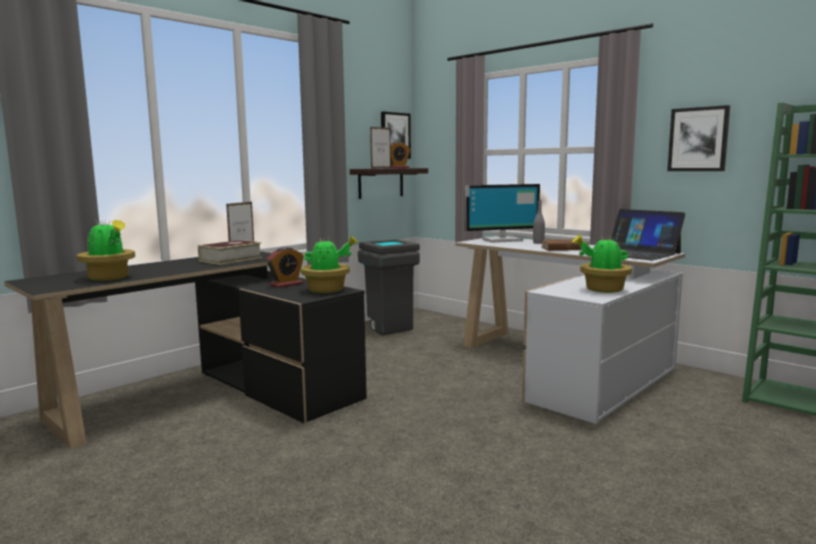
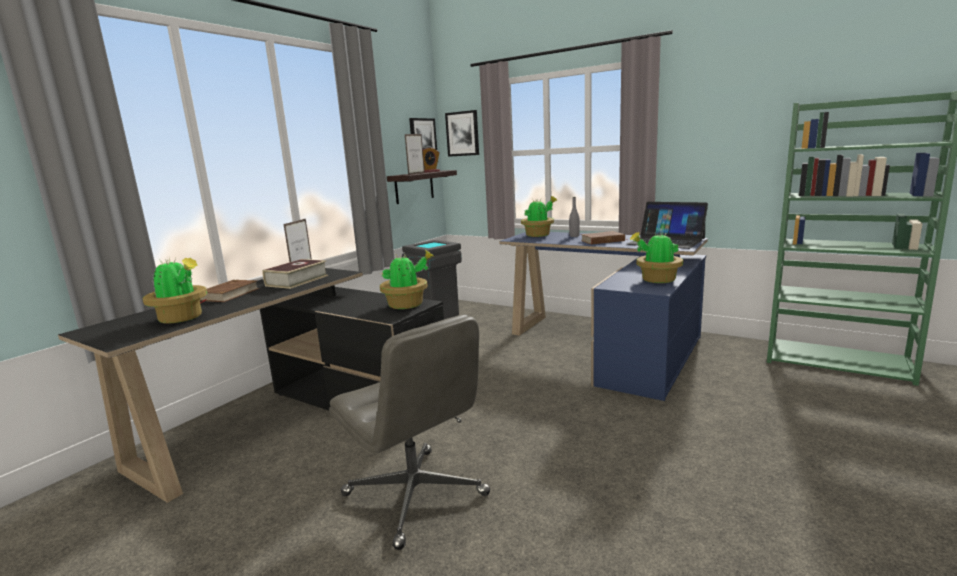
camera: 10 degrees left, 5 degrees up
alarm clock [266,247,304,288] -> none
white desk [455,236,685,424] -> blue desk [499,232,708,401]
monitor [465,184,540,243] -> potted plant [521,196,557,237]
picture [667,105,730,171] -> picture moved to [445,110,479,157]
none -> brown book [200,280,259,303]
none -> grey office chair [329,314,490,550]

